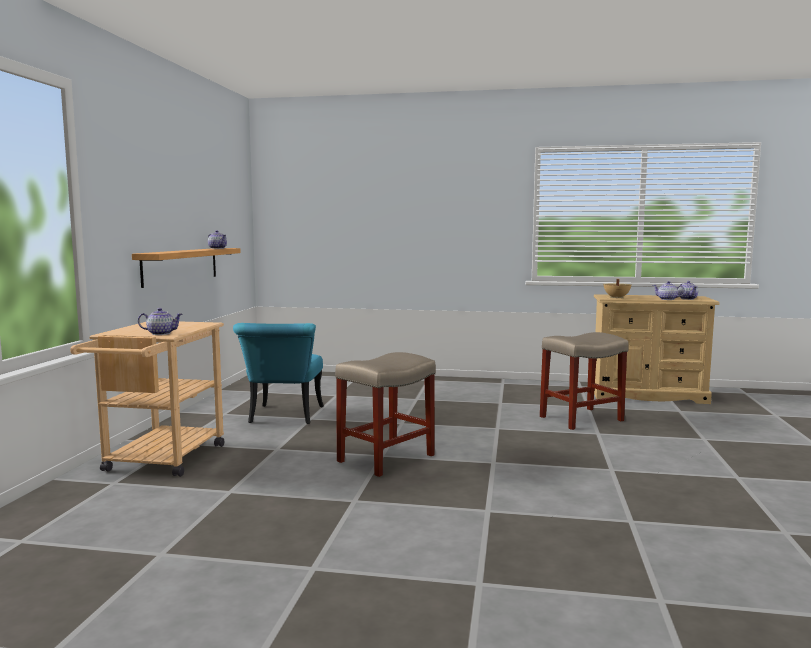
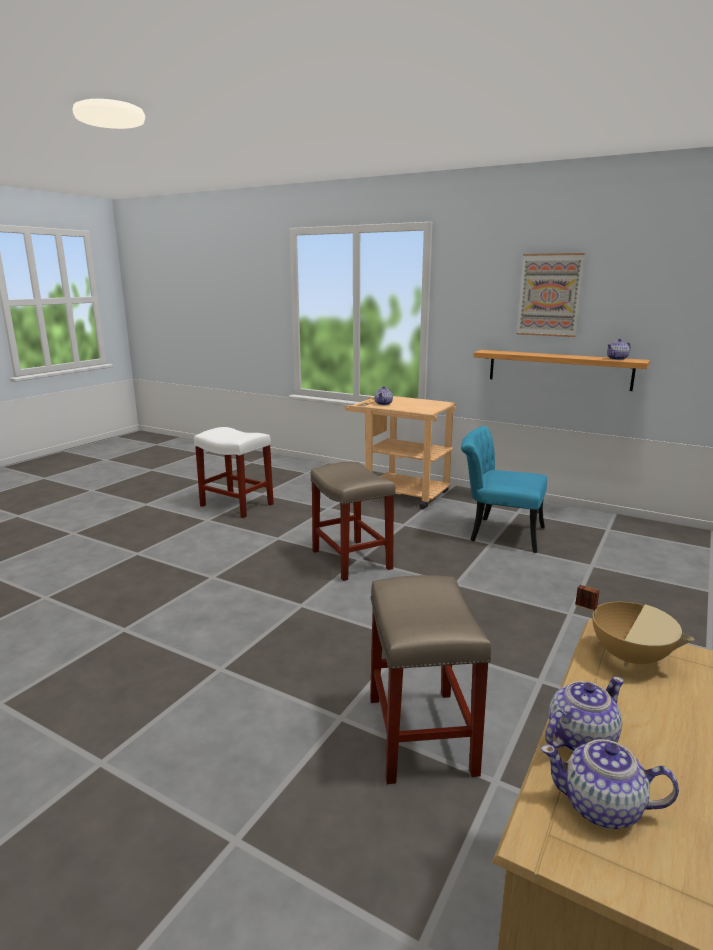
camera: 110 degrees right, 10 degrees up
none -> white stool [194,427,274,518]
none -> picture [517,253,585,337]

